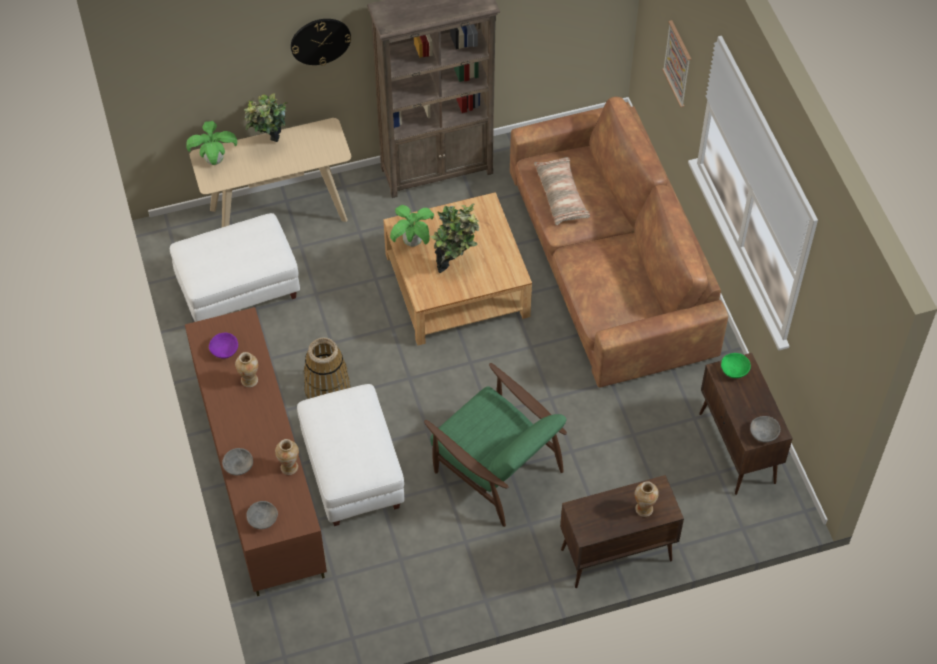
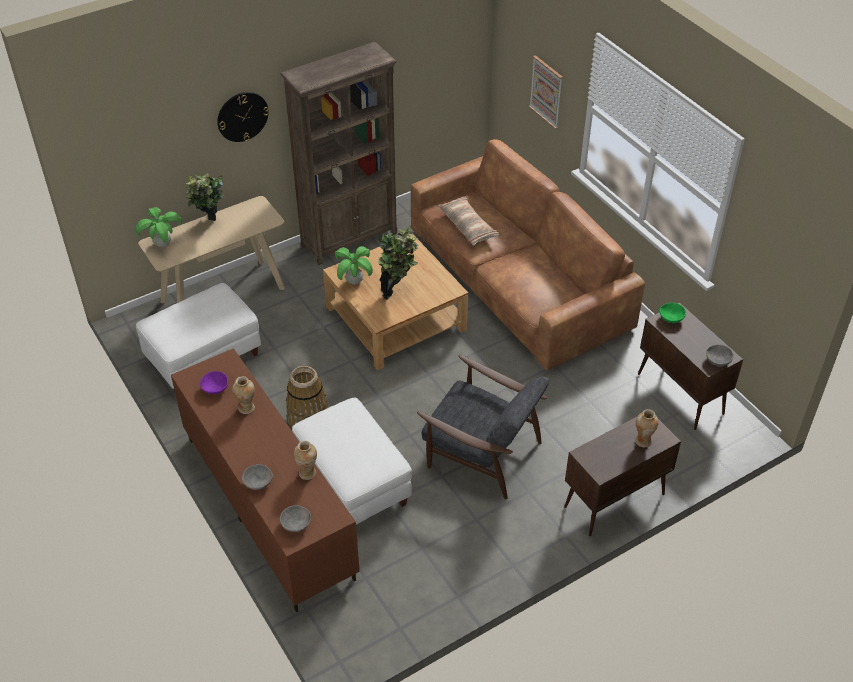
camera: 15 degrees left, 10 degrees down
green armchair [424,363,567,527] -> grey armchair [417,355,549,499]

